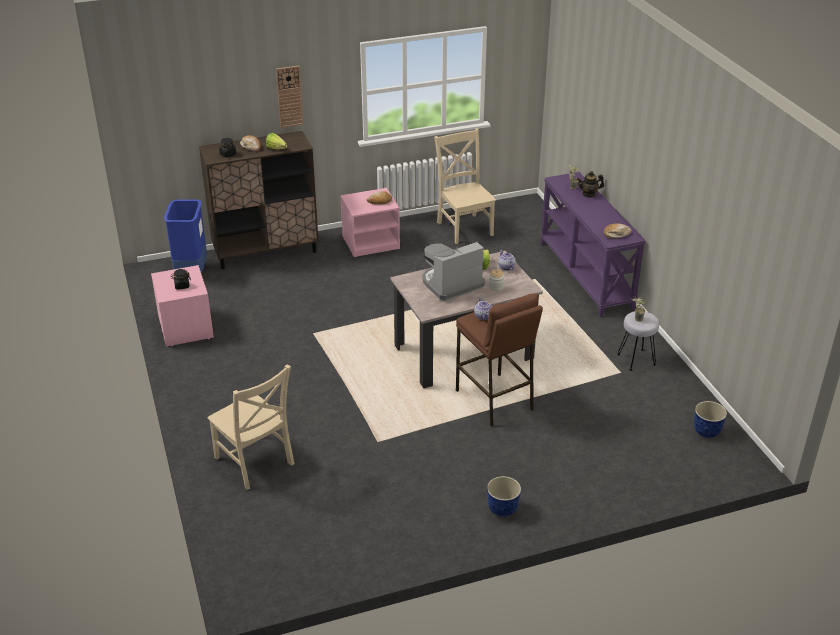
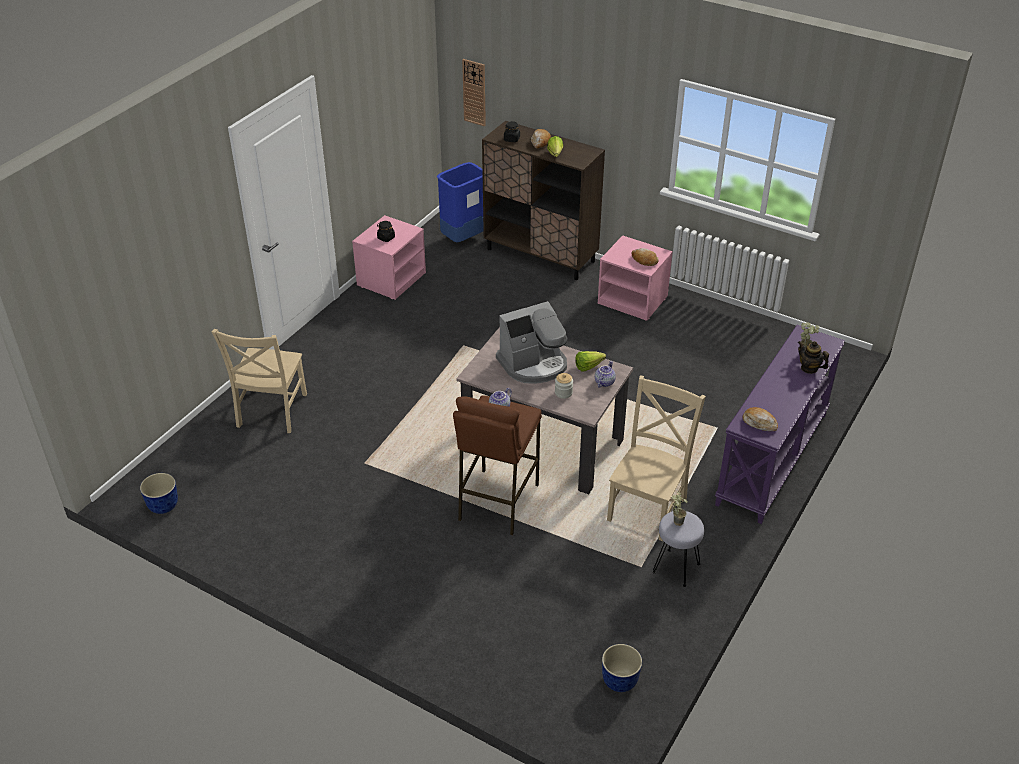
camera: 50 degrees right, 5 degrees up
wall clock [276,66,304,128] -> wall clock moved to [462,59,486,127]
coffee machine [423,241,485,301] -> coffee machine turned 135 degrees clockwise [496,301,567,384]
beige chair [434,128,496,244] -> beige chair moved to [607,375,706,541]
planter [487,476,521,517] -> planter moved to [140,473,178,514]

